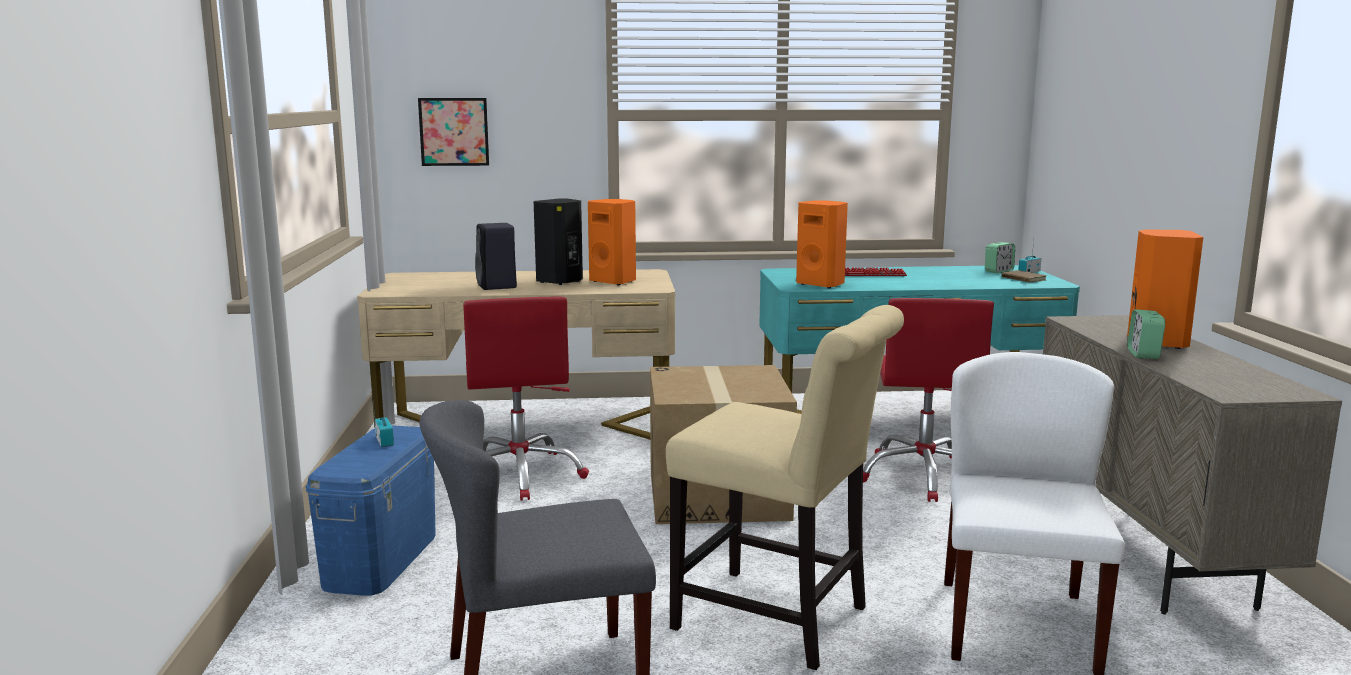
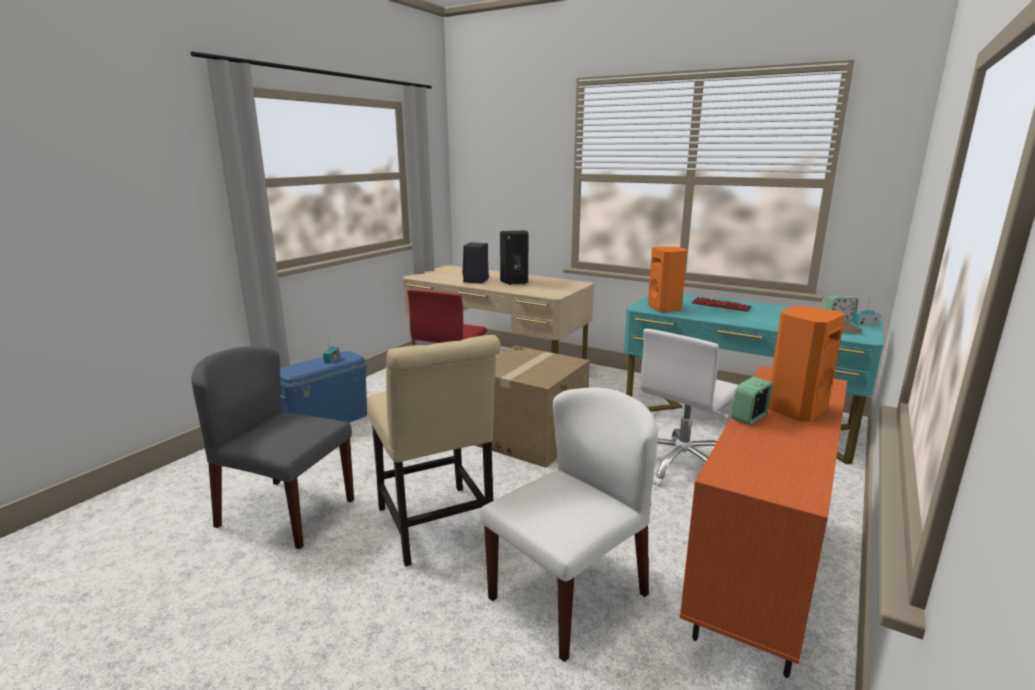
camera: 35 degrees right, 5 degrees up
picture [418,98,489,166] -> none
orange speaker [588,199,636,285] -> none
red office chair [863,298,994,502] -> white office chair [640,329,738,487]
beige cabinet [1043,315,1342,615] -> orange cabinet [680,366,847,678]

